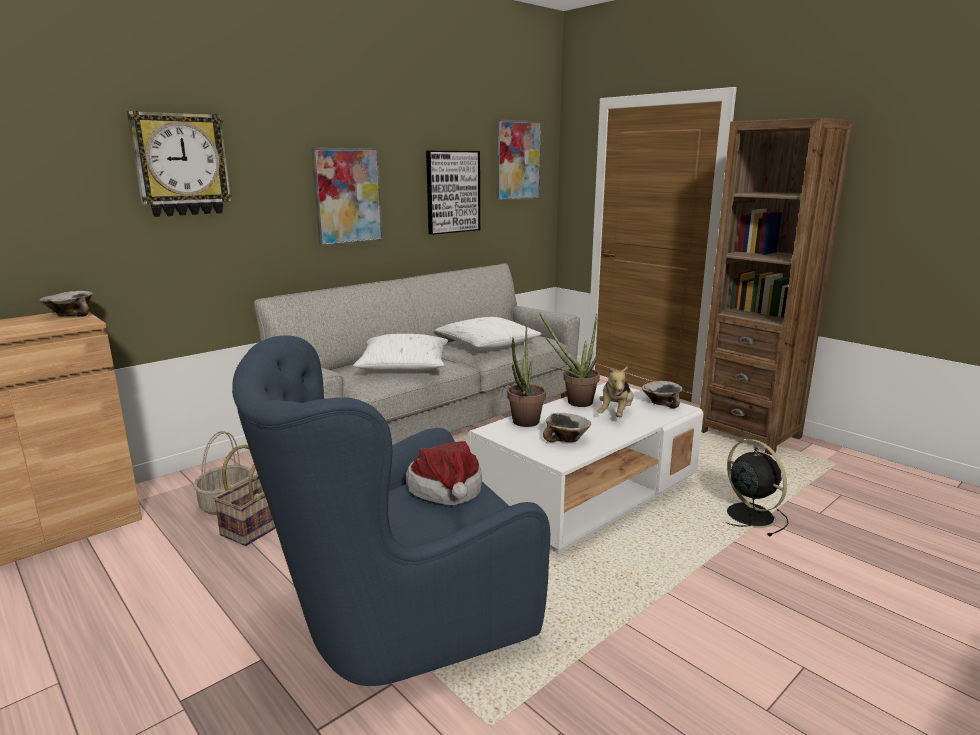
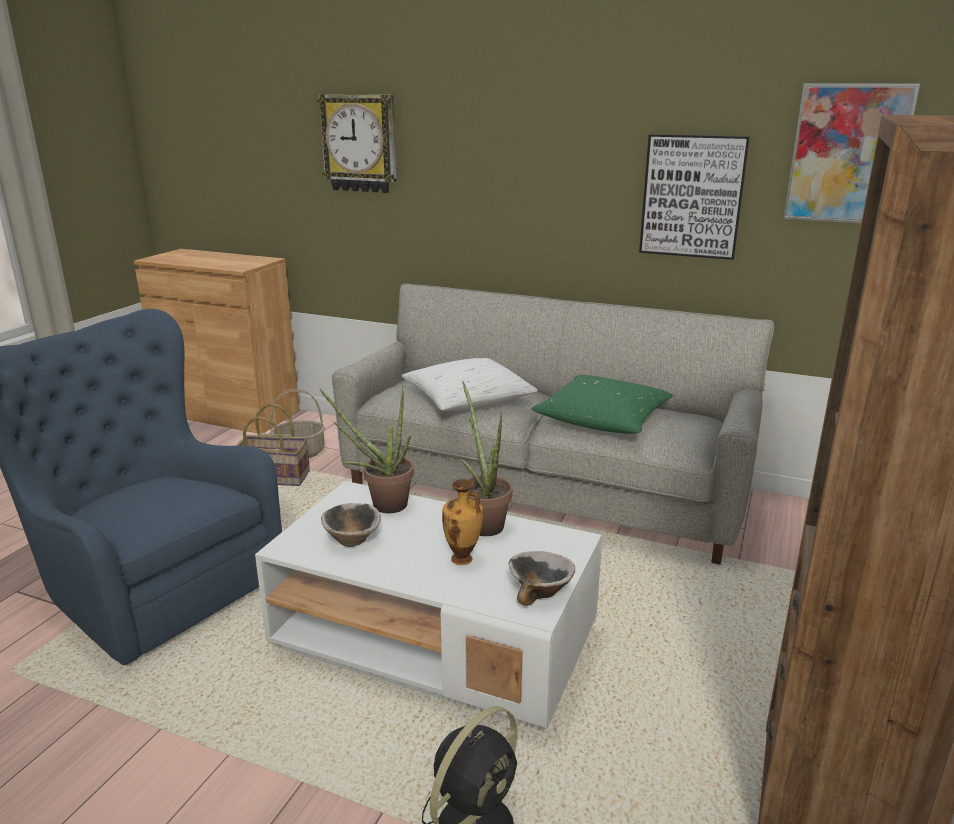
camera: 65 degrees right, 5 degrees up
bowl [39,291,93,317] -> none
picture [311,147,383,246] -> none
hat [406,441,482,505] -> none
white pillow [435,317,542,350] -> green pillow [531,375,673,434]
plush toy [598,366,634,417] -> vase [442,479,483,565]

